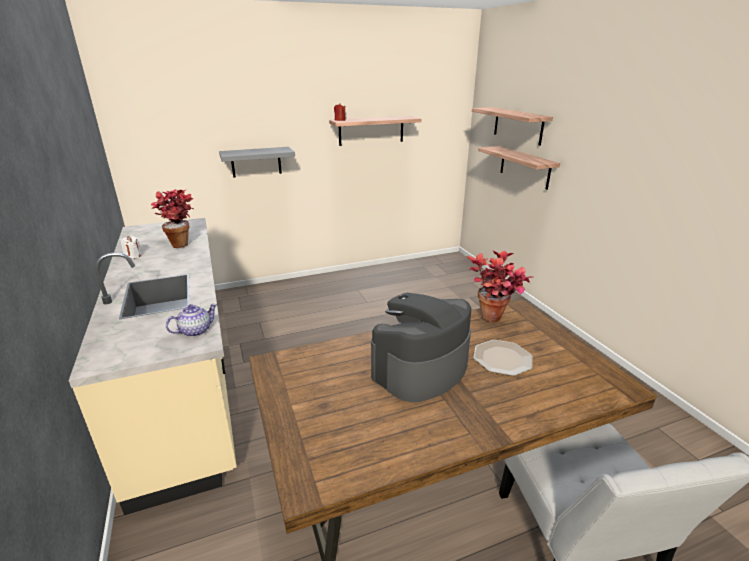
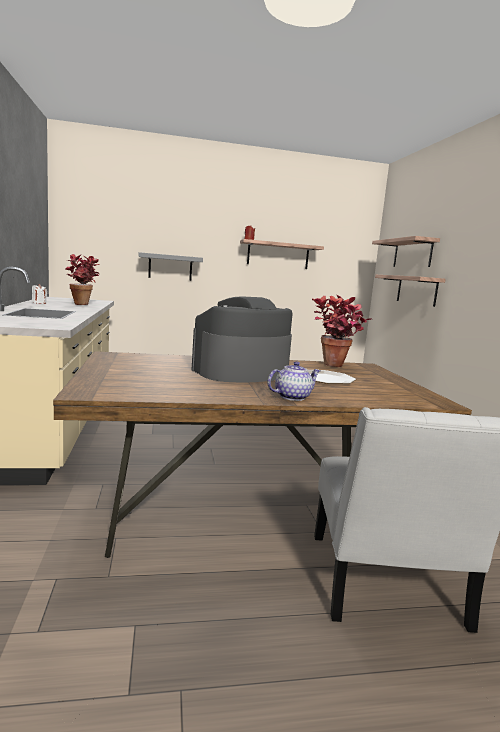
camera: 10 degrees right, 15 degrees down
teapot [166,303,217,337] -> teapot moved to [267,362,321,401]

